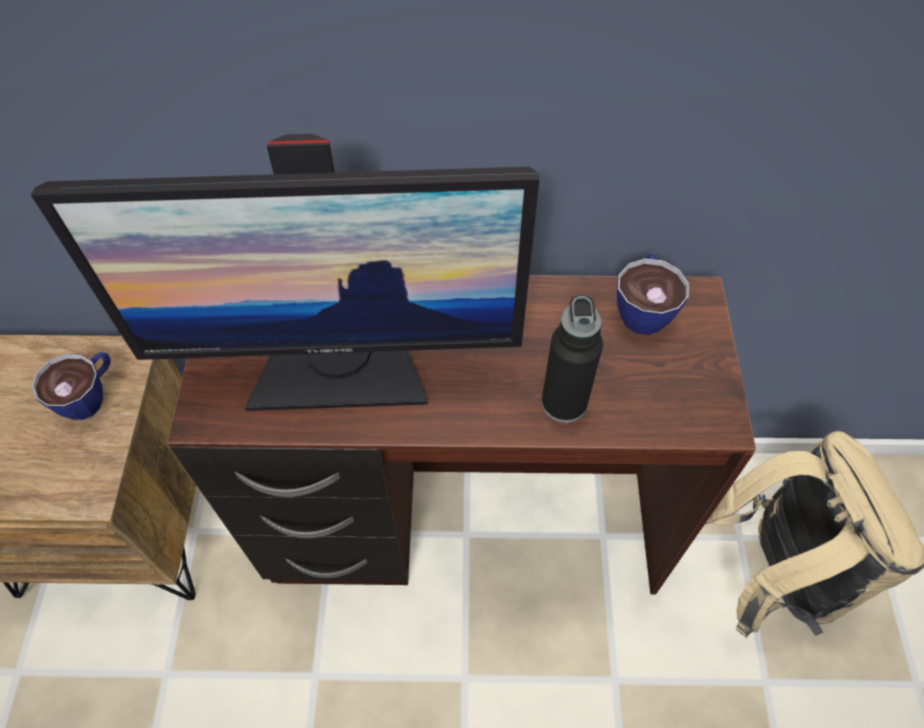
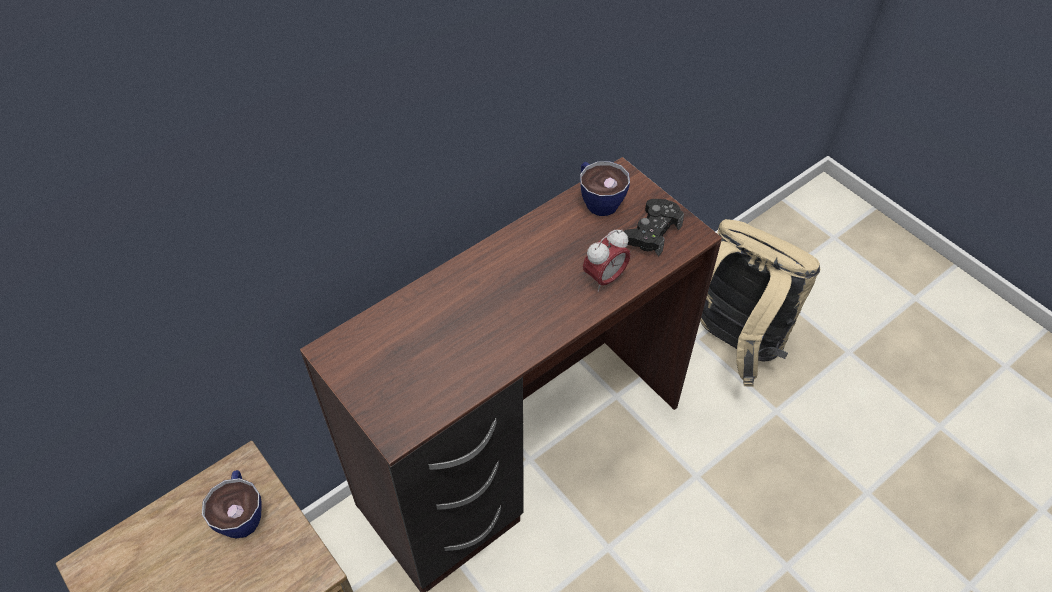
camera: 40 degrees left, 5 degrees down
monitor [31,134,539,411] -> none
black bottle [542,295,603,423] -> alarm clock [583,229,631,292]
none -> black game controller [624,199,684,256]

